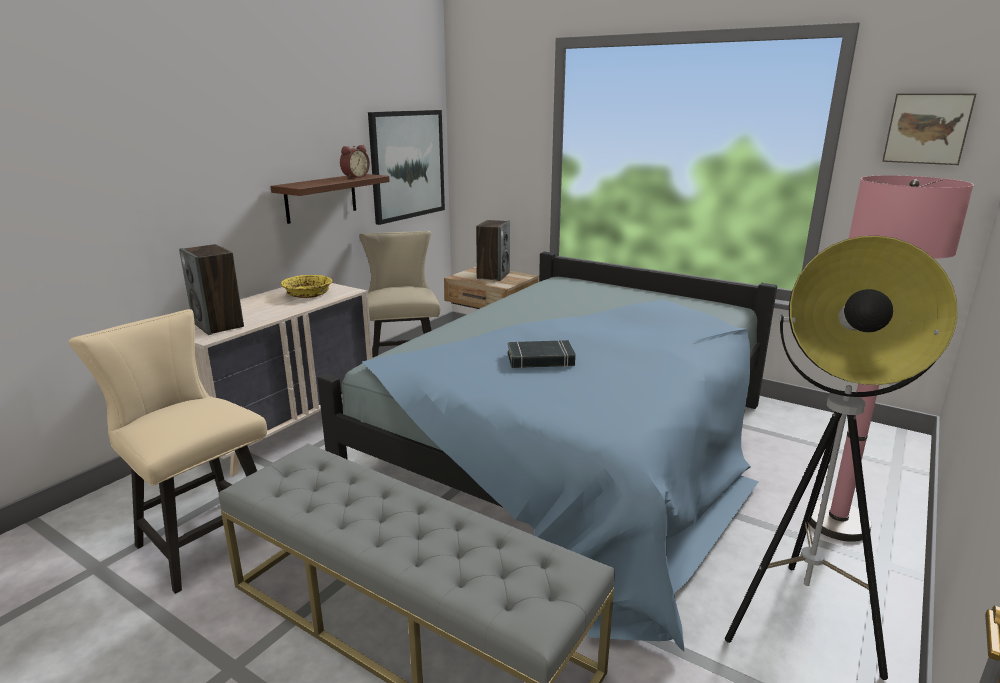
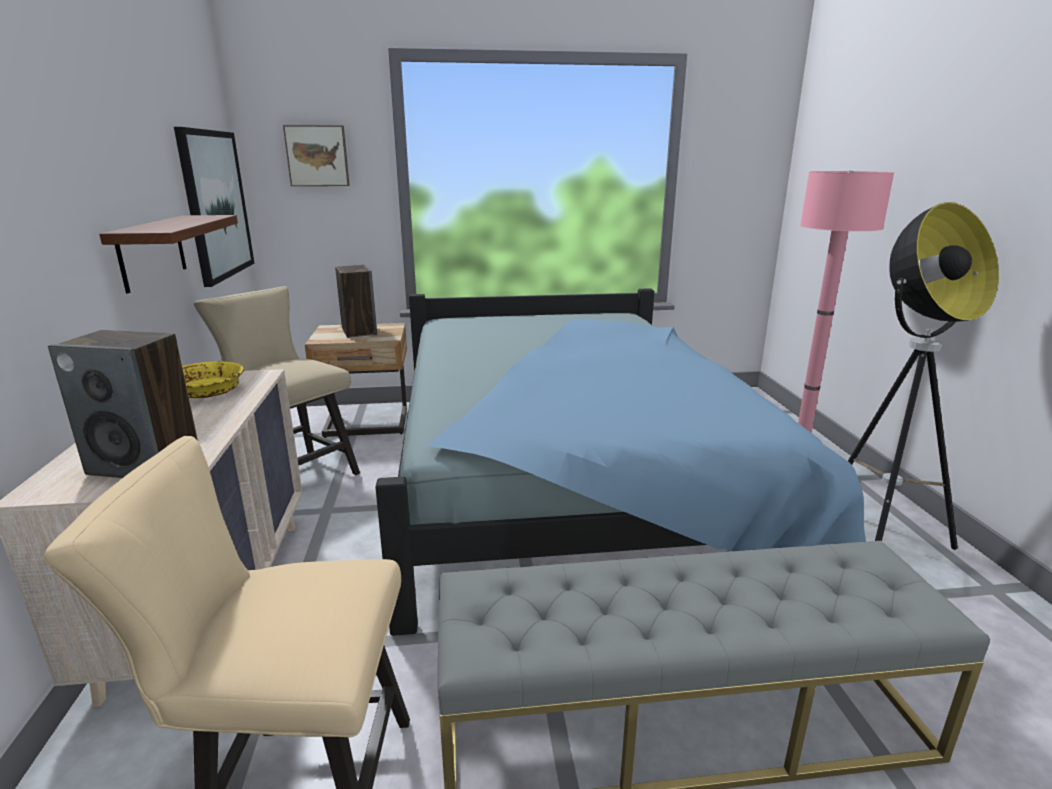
camera: 40 degrees left, 0 degrees up
alarm clock [340,145,370,178] -> none
black book [508,340,576,369] -> none
picture [882,94,976,165] -> picture moved to [283,125,350,186]

